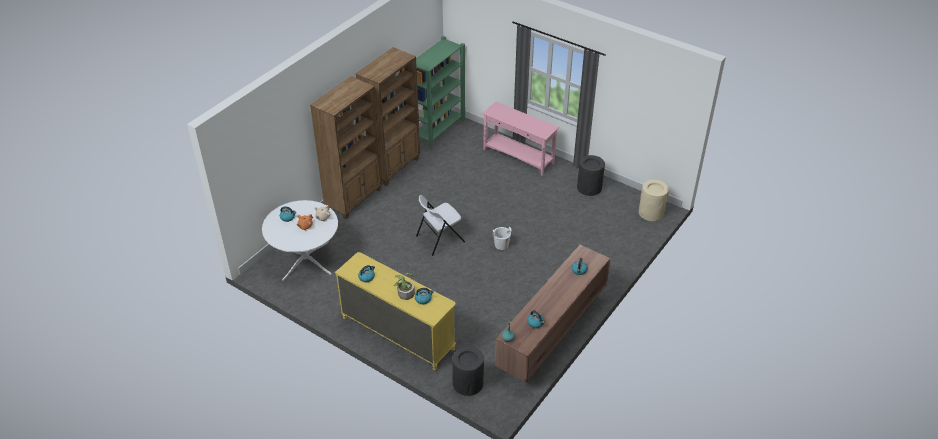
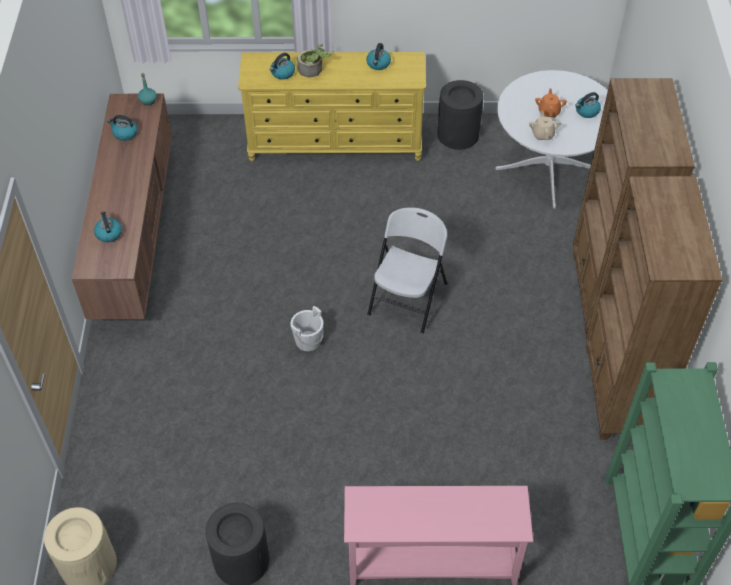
camera: 145 degrees right, 10 degrees up
black trash can [452,346,484,396] -> black trash can moved to [437,80,483,150]

